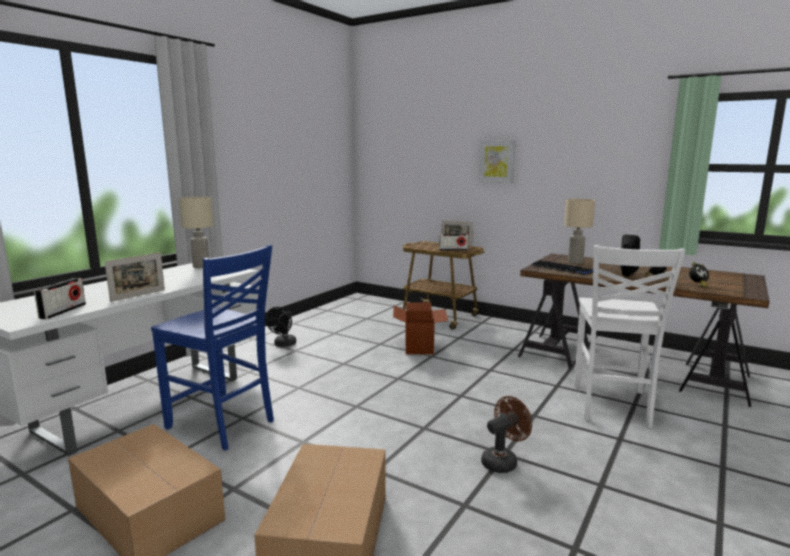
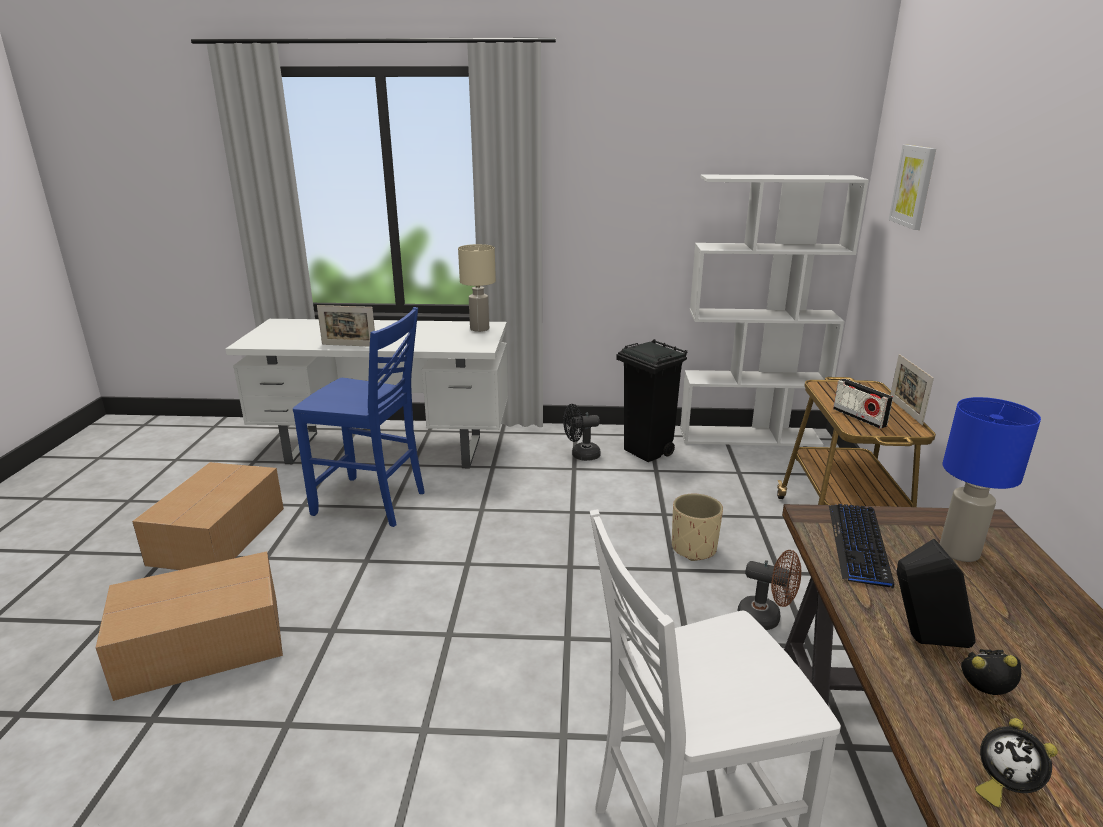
camera: 60 degrees right, 10 degrees up
radio [34,278,86,319] -> none
blue chair [151,245,274,451] -> blue chair turned 75 degrees counterclockwise [293,307,425,527]
cardboard box [393,302,448,354] -> beige planter [672,494,723,561]
picture [478,140,515,183] -> picture moved to [889,145,936,230]
brown fan [481,396,532,473] -> brown fan moved to [738,550,801,630]
beige table lamp [564,199,595,264] -> blue table lamp [940,397,1041,562]
none -> black trash can [616,339,688,462]
none -> white bookcase [680,175,869,447]

